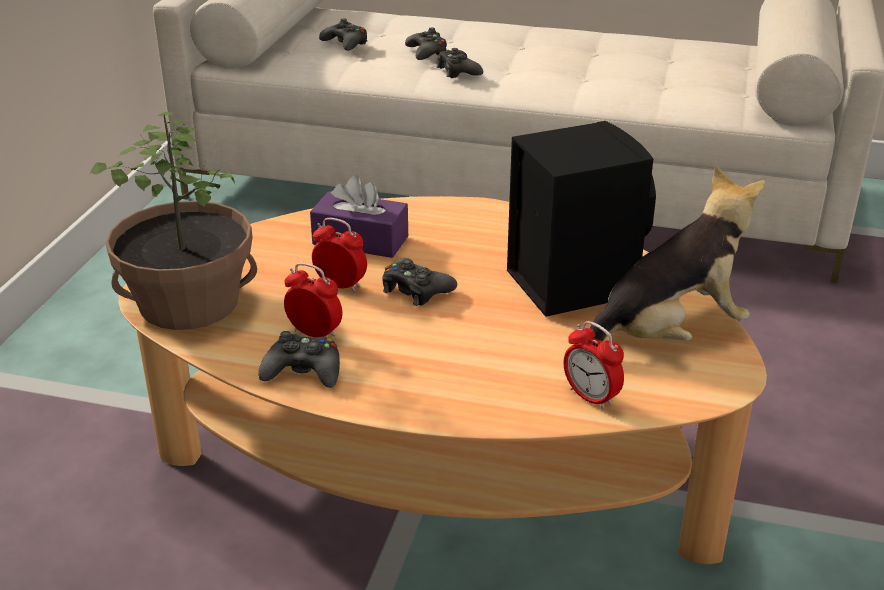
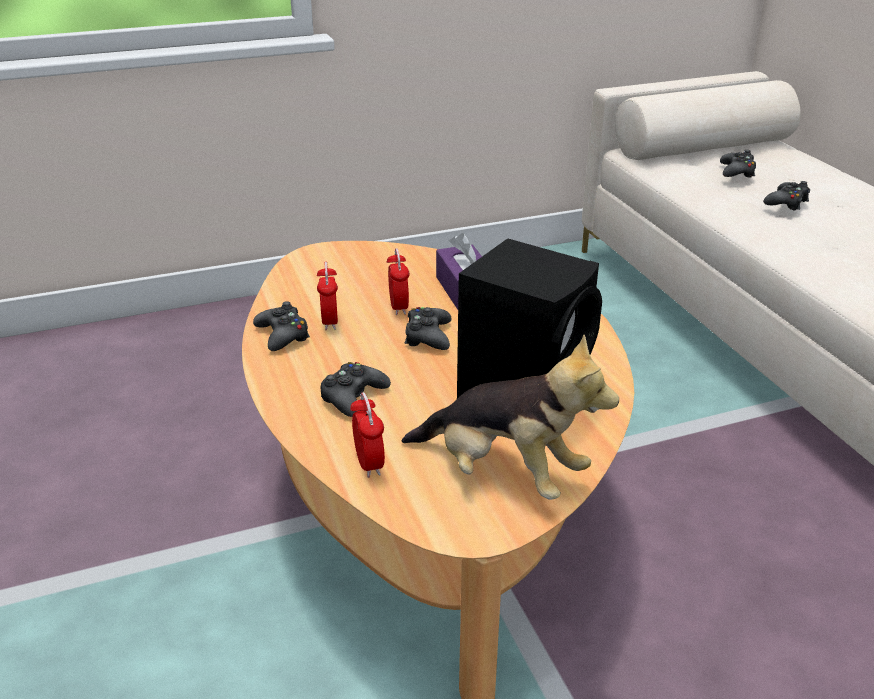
camera: 55 degrees right, 0 degrees up
potted plant [90,112,257,330] -> none
black game controller [436,48,483,78] -> black game controller moved to [320,362,391,417]
alarm clock [563,321,624,410] -> alarm clock turned 150 degrees clockwise [350,392,385,478]

